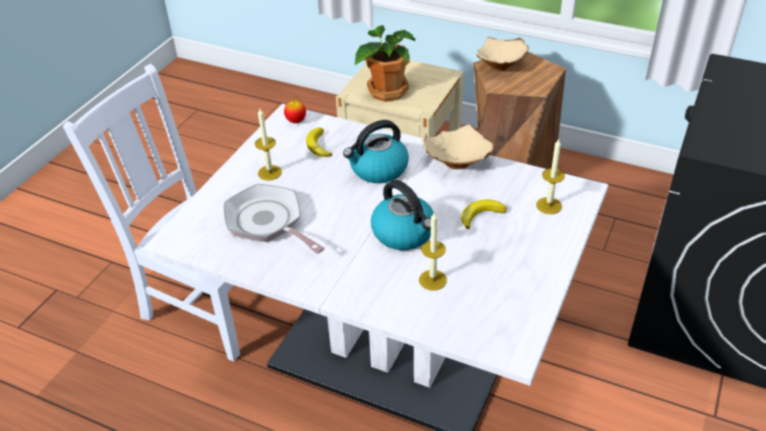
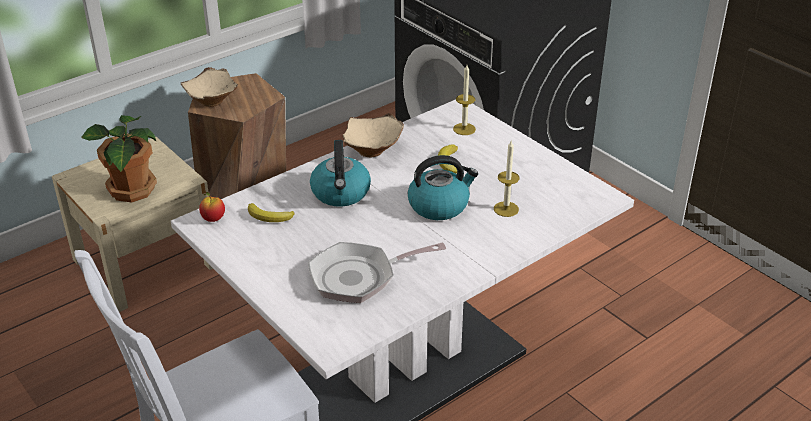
camera: 65 degrees left, 5 degrees down
candle [255,109,282,181] -> none

